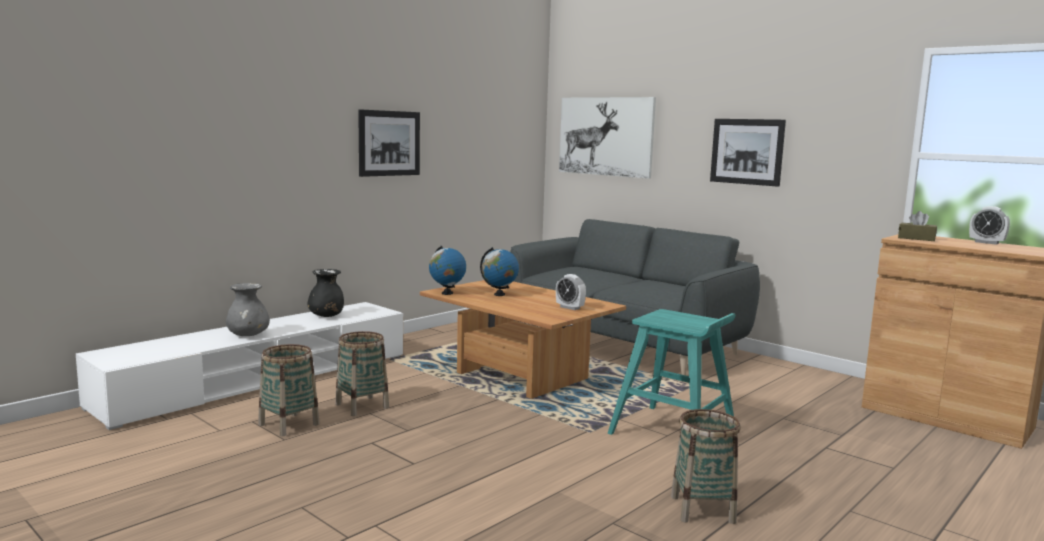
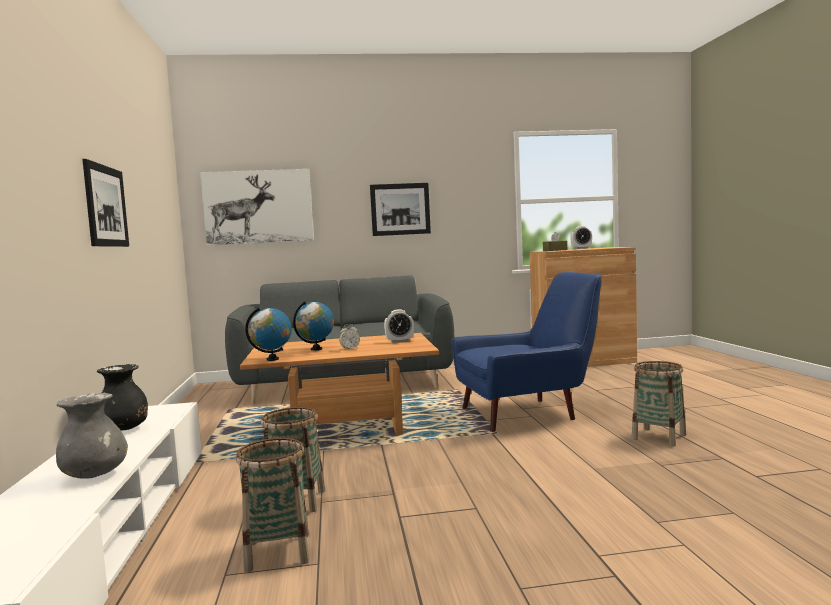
camera: 50 degrees left, 5 degrees down
turquoise stool [607,309,735,435] -> blue armchair [451,272,602,432]
none -> alarm clock [339,324,360,350]

